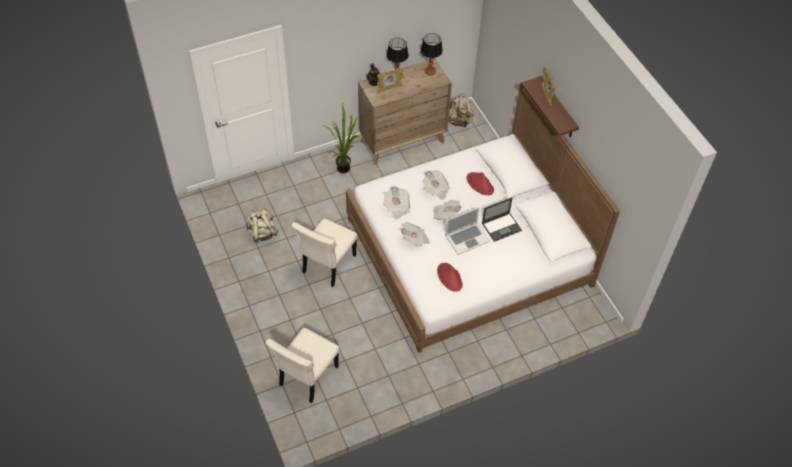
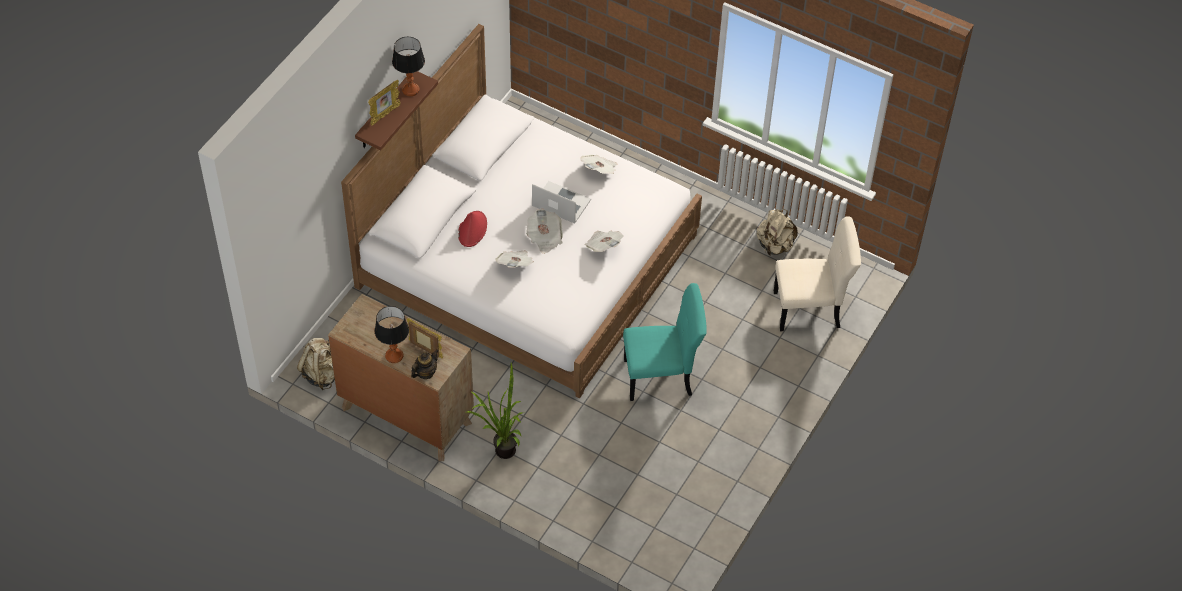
camera: 125 degrees left, 0 degrees up
beige backpack [245,209,278,243] -> beige backpack moved to [757,209,798,256]
beige chair [292,218,357,287] -> turquoise chair [623,283,707,401]
newspaper [383,186,410,219] -> newspaper moved to [580,155,618,174]
table lamp [421,33,443,75] -> table lamp moved to [392,37,425,96]
red hat [437,263,463,292] -> none
laptop [482,197,522,242] -> none

